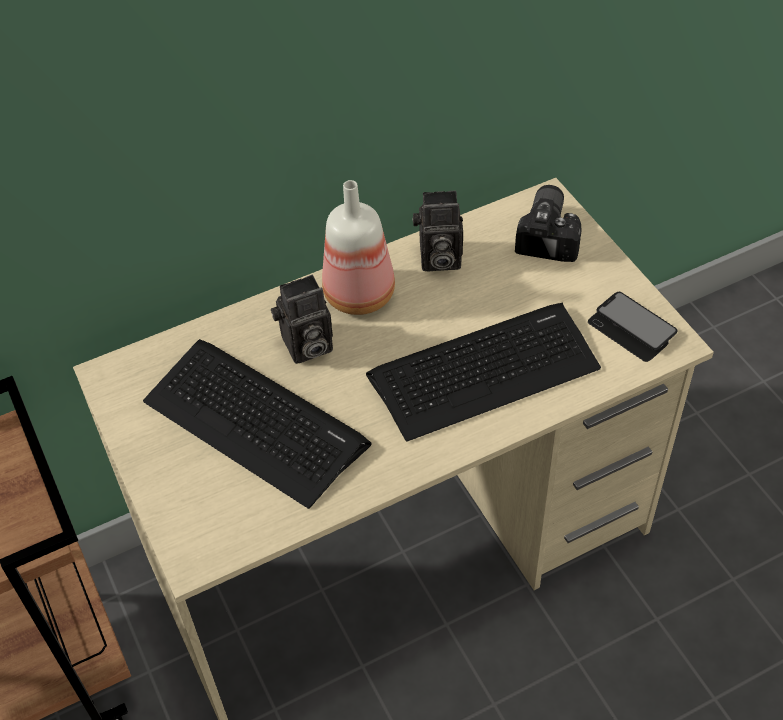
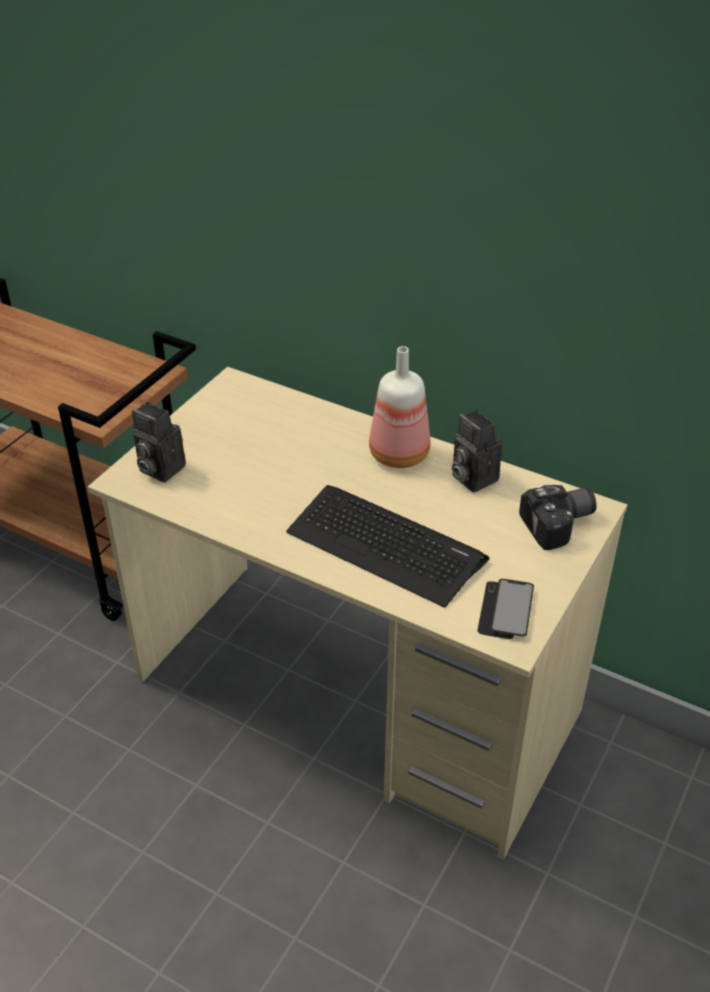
camera: 55 degrees right, 10 degrees down
keyboard [143,339,372,509] -> none
camera [271,275,333,364] -> camera moved to [132,402,186,482]

